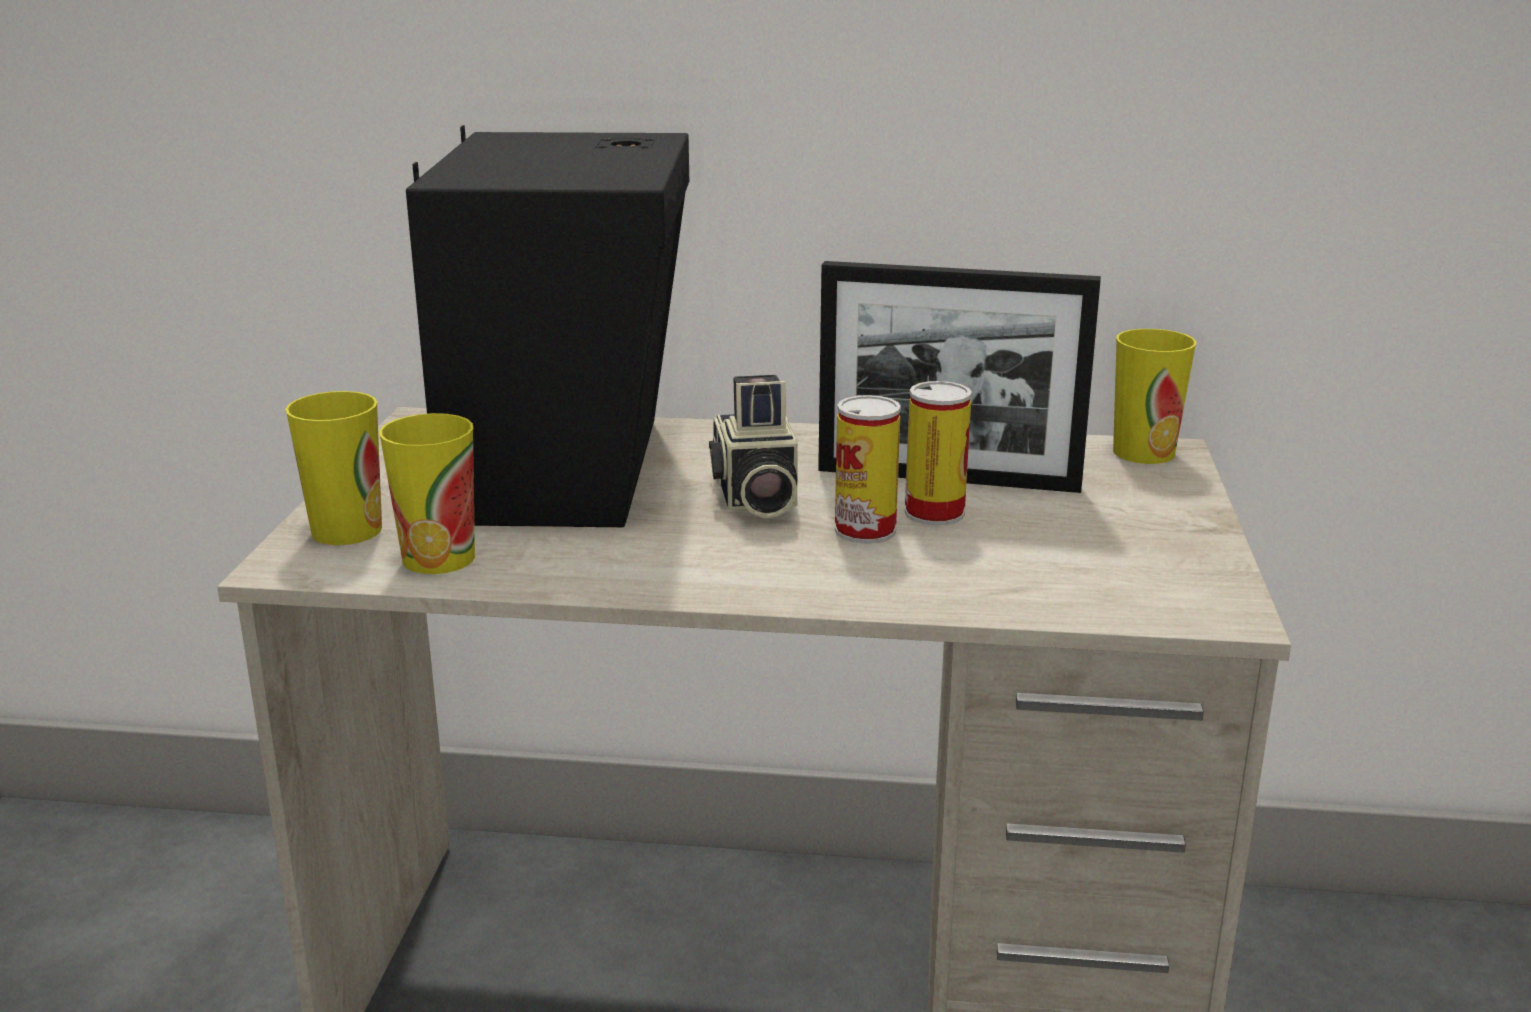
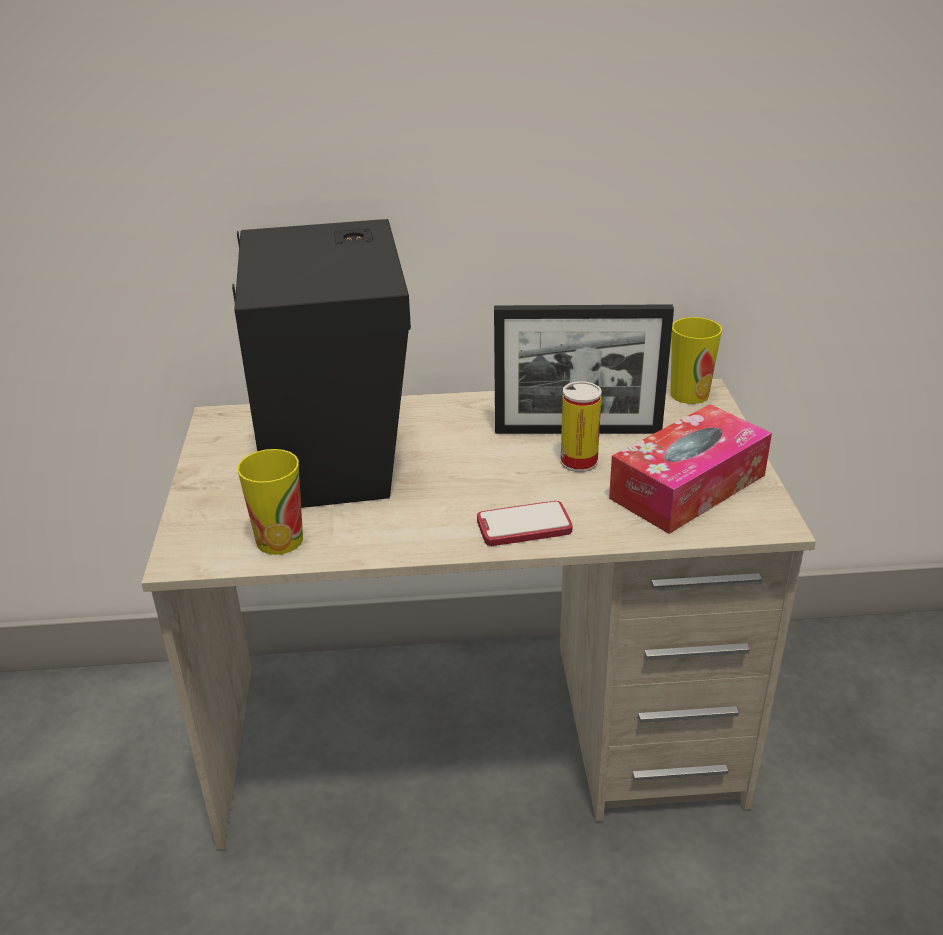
camera: 10 degrees left, 10 degrees up
cup [285,391,382,545] -> none
camera [709,375,798,518] -> none
can [835,395,901,544] -> none
none -> phone [477,501,573,546]
none -> tissue box [609,404,772,534]

